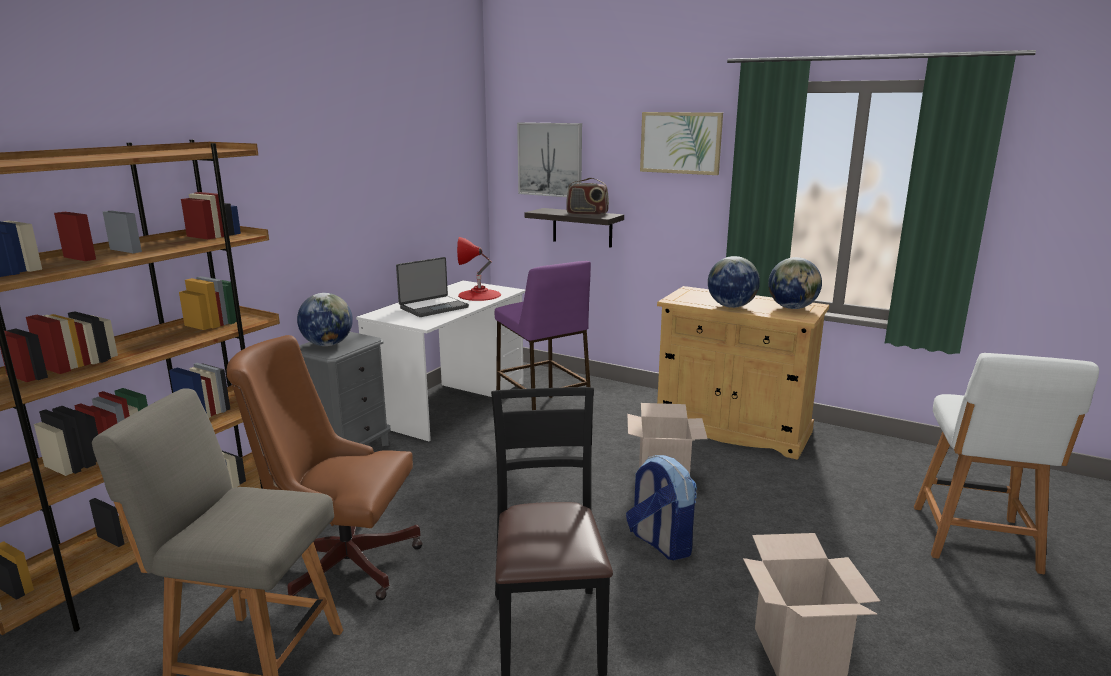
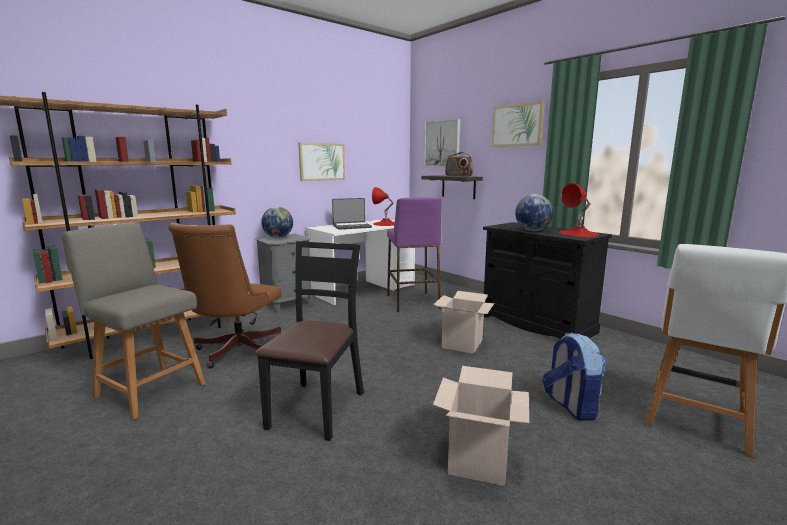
camera: 20 degrees right, 5 degrees down
brown office chair [227,335,423,600] -> brown office chair turned 105 degrees counterclockwise [169,223,282,369]
backpack [626,455,697,560] -> backpack moved to [543,333,606,420]
beige cabinet [657,286,829,460] -> black cabinet [483,222,612,339]
globe [768,257,822,309] -> red table lamp [559,183,599,237]
none -> picture [298,143,345,181]

